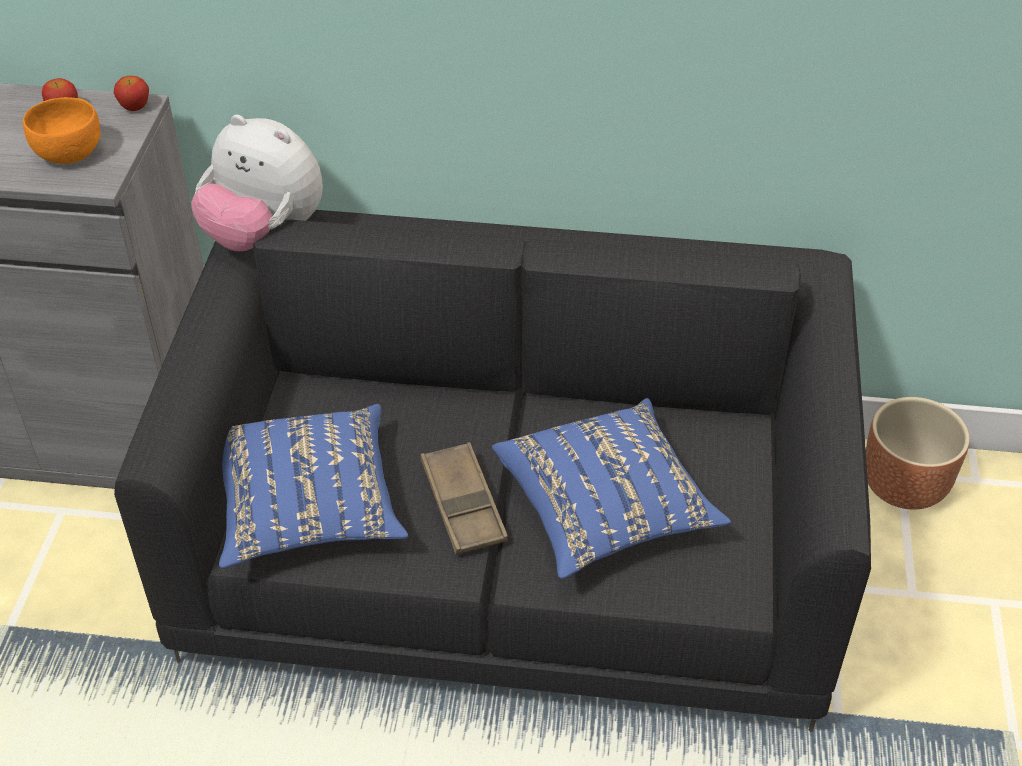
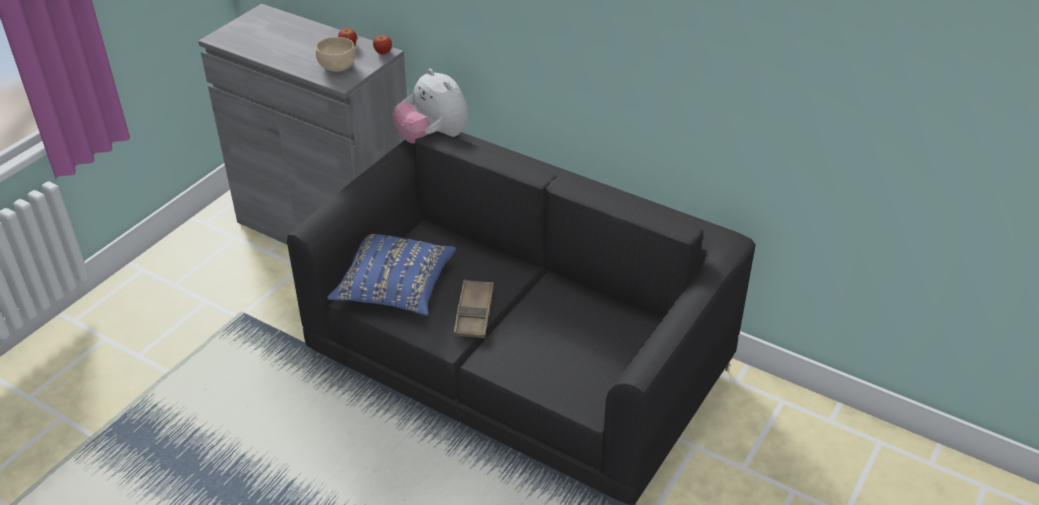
camera: 25 degrees right, 5 degrees down
orange bowl [23,97,100,164] -> beige bowl [316,37,355,72]
blue pillow [492,398,731,579] -> none
brown planter [866,397,970,509] -> none

